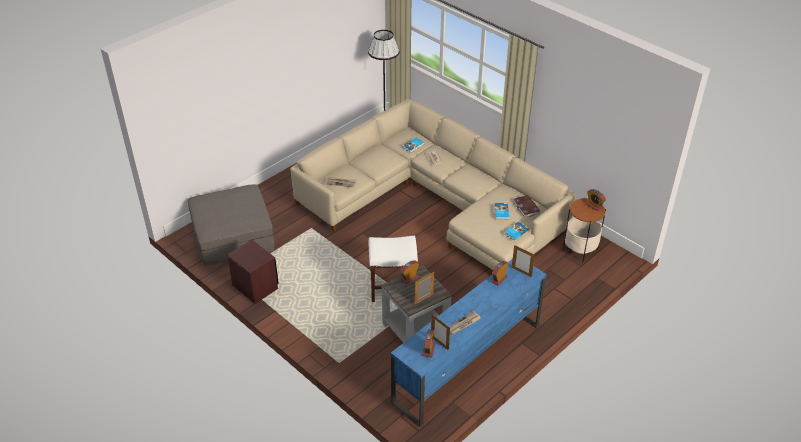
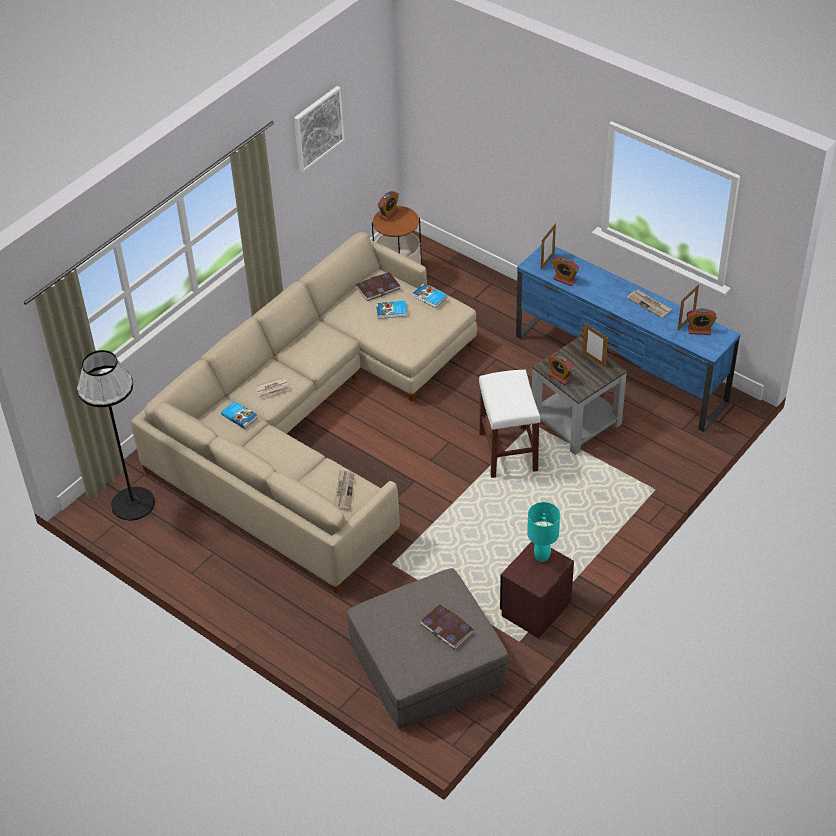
camera: 95 degrees left, 5 degrees up
none -> picture [294,86,344,172]
none -> book [420,604,473,649]
none -> turquoise table lamp [527,502,560,562]

